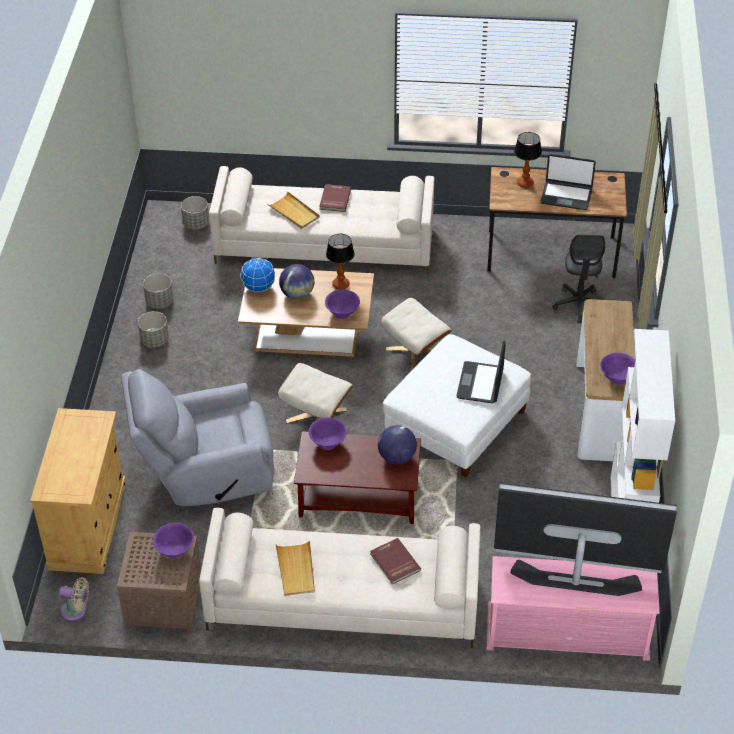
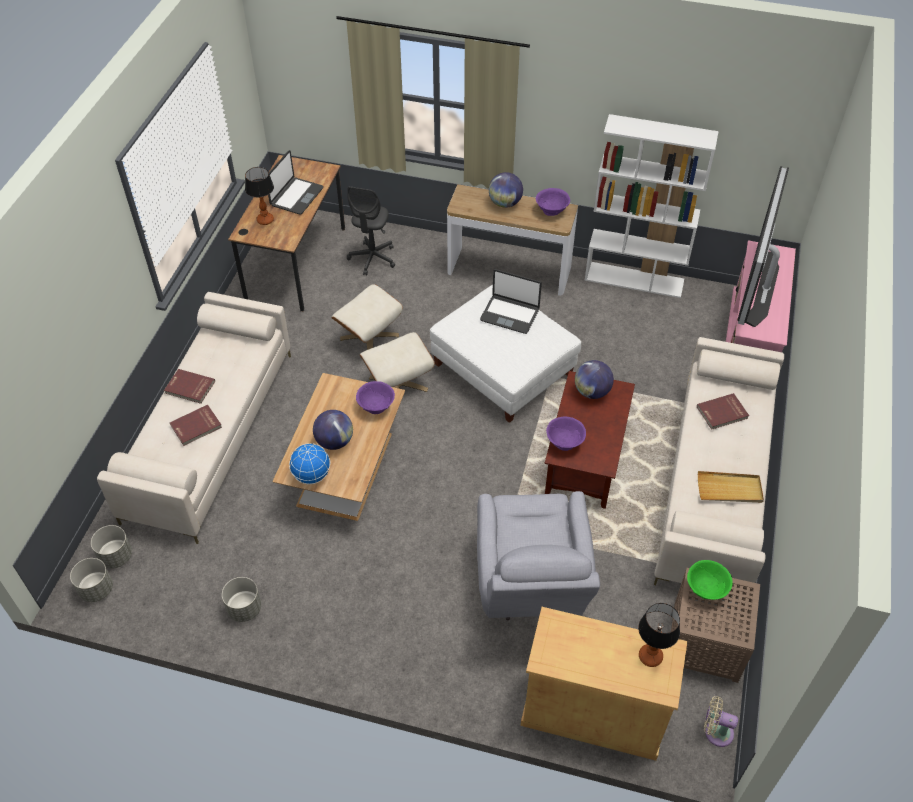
camera: 80 degrees left, 5 degrees up
beige fan [59,577,89,621] -> beige fan turned 90 degrees counterclockwise [704,696,738,747]
grey planter [138,311,169,348] -> grey planter moved to [70,558,113,602]
purple bowl [153,523,194,558] -> green bowl [687,560,733,600]
beige tray [267,192,320,229] -> red book [170,405,222,446]
beige ottoman [277,363,353,424] -> beige ottoman moved to [332,284,403,350]
table lamp [326,234,355,290] -> table lamp moved to [638,603,680,667]
grey office chair [552,235,605,324] -> grey office chair turned 90 degrees clockwise [347,187,395,276]
none -> globe [489,172,523,208]

